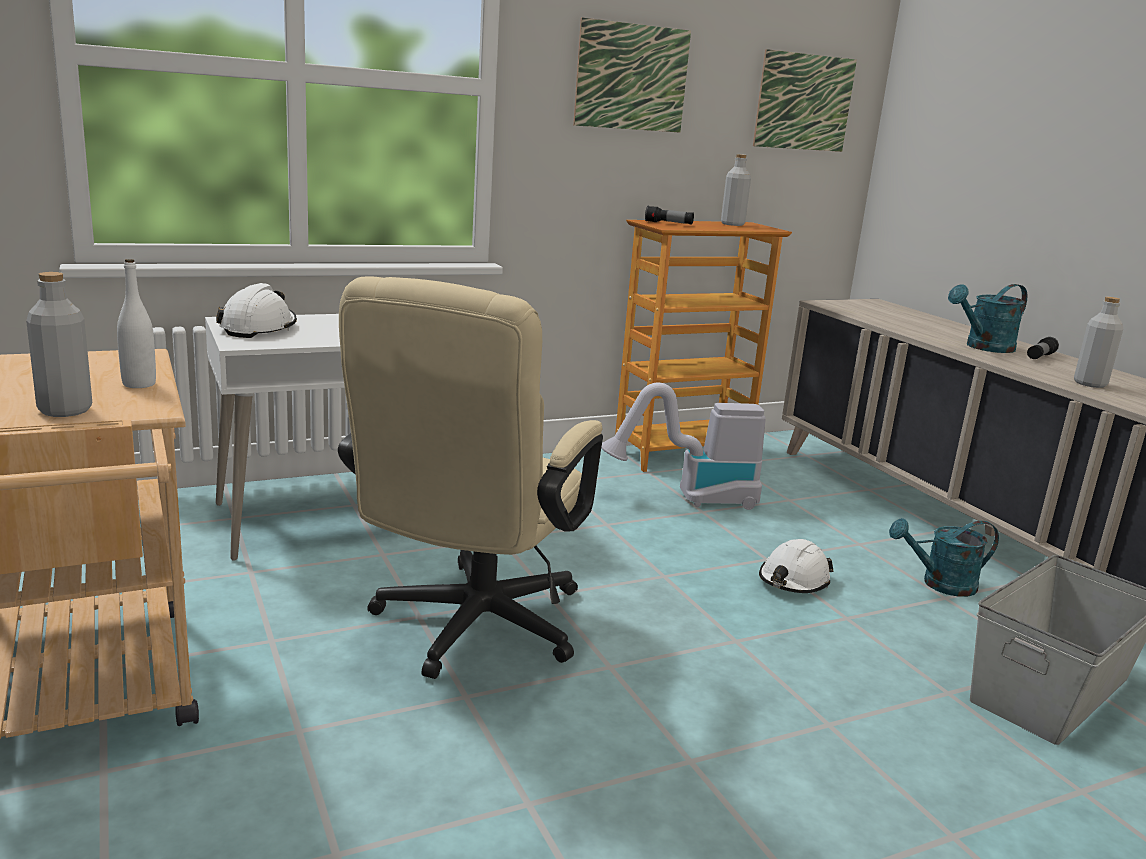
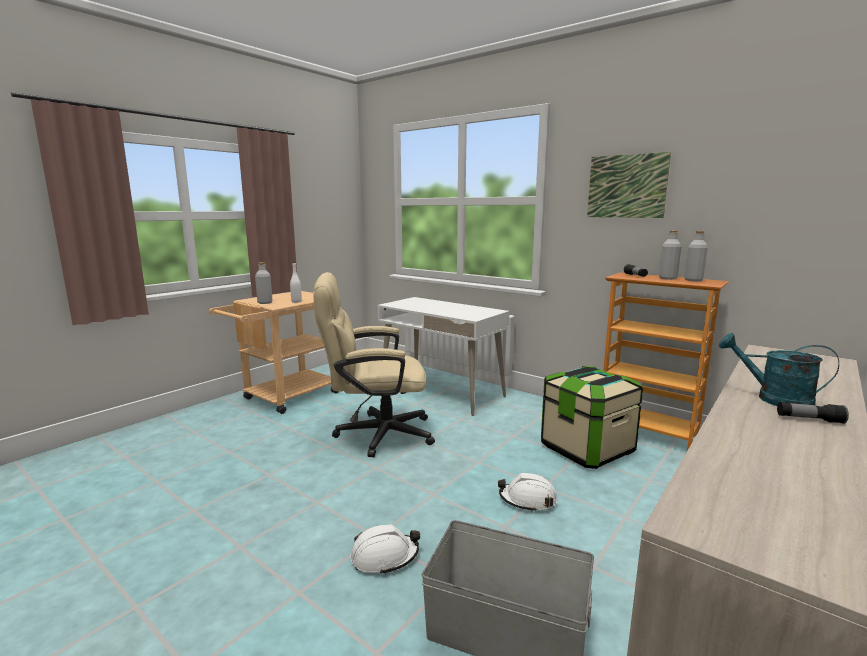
camera: 65 degrees right, 5 degrees down
white hard hat [216,283,297,338] -> white hard hat moved to [350,524,420,575]
vacuum cleaner [601,382,766,510] -> storage box [541,366,643,469]
picture [753,49,857,152] -> none
turquoise watering can [889,518,999,597] -> none
grey bottle [1074,297,1123,388] -> grey bottle moved to [659,230,681,280]

